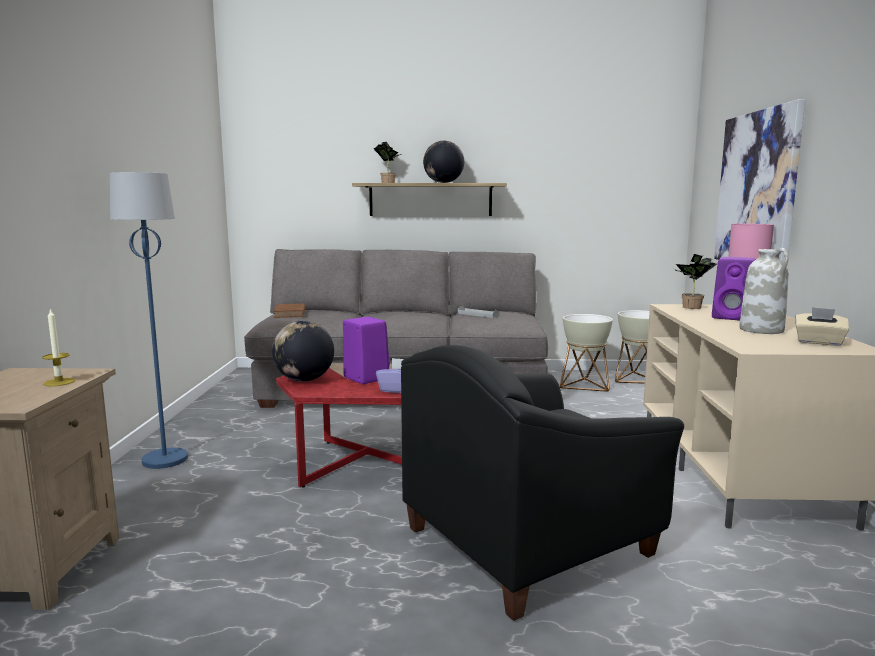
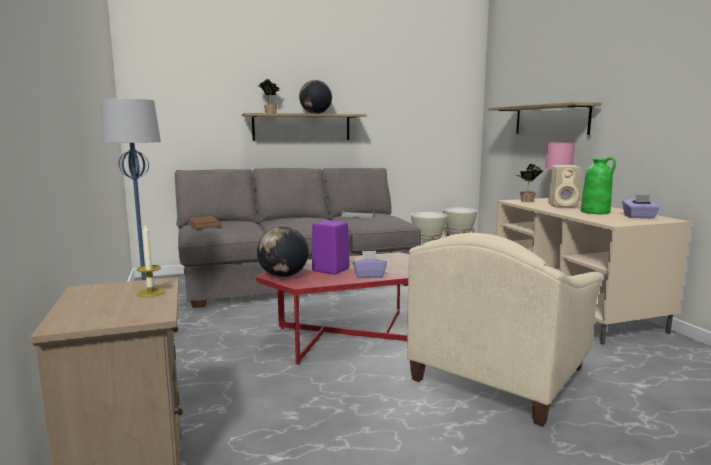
camera: 20 degrees left, 0 degrees up
black armchair [401,345,684,621] -> beige armchair [407,233,603,426]
purple speaker [712,257,756,321] -> beige speaker [548,165,580,207]
picture [714,99,805,262] -> shelf [489,102,601,135]
white vase [739,248,789,334] -> green vase [581,157,616,214]
beige tissue box [795,307,849,346] -> purple tissue box [622,195,660,218]

